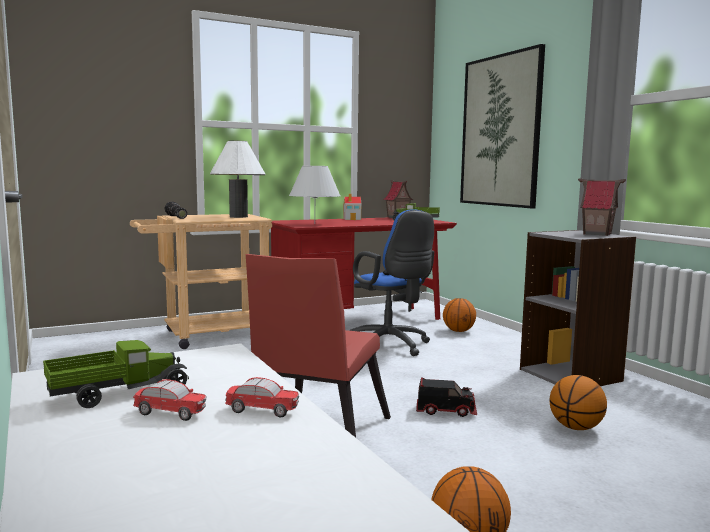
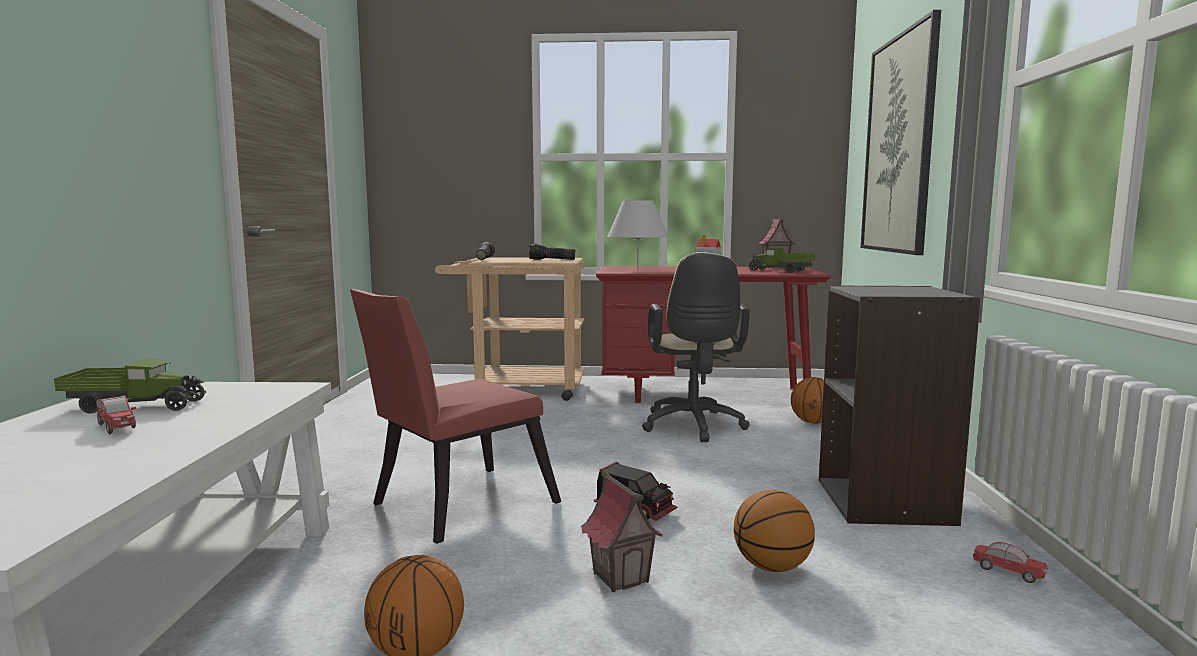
camera: 30 degrees right, 0 degrees up
white table lamp [210,141,266,218] -> flashlight [529,244,575,260]
toy car [225,377,299,417] -> toy car moved to [973,542,1048,583]
blue office chair [350,209,434,356] -> beige office chair [642,252,750,442]
toy house [578,178,626,236] -> toy house moved to [580,469,663,592]

